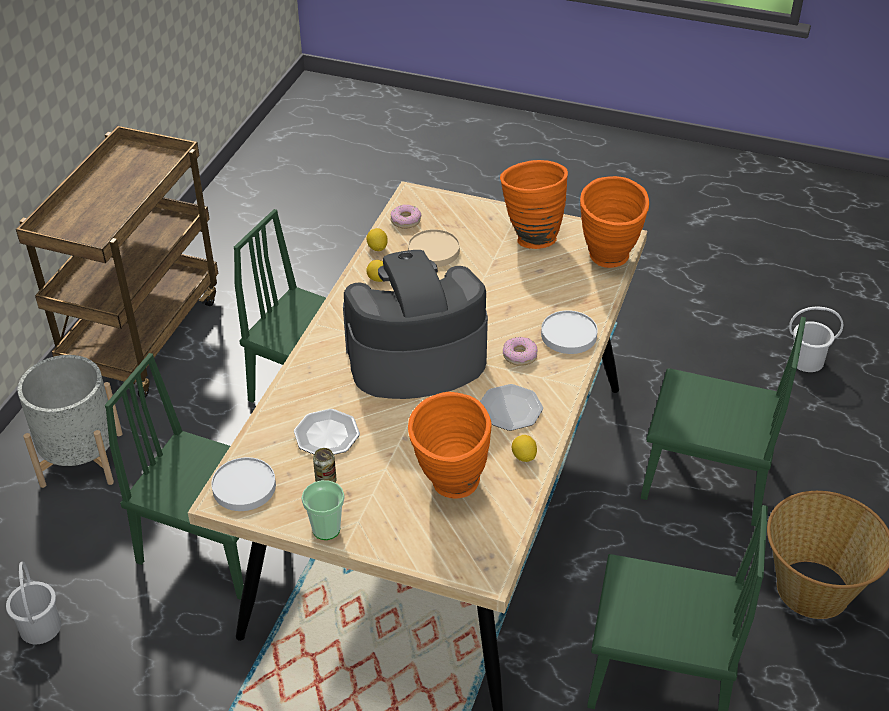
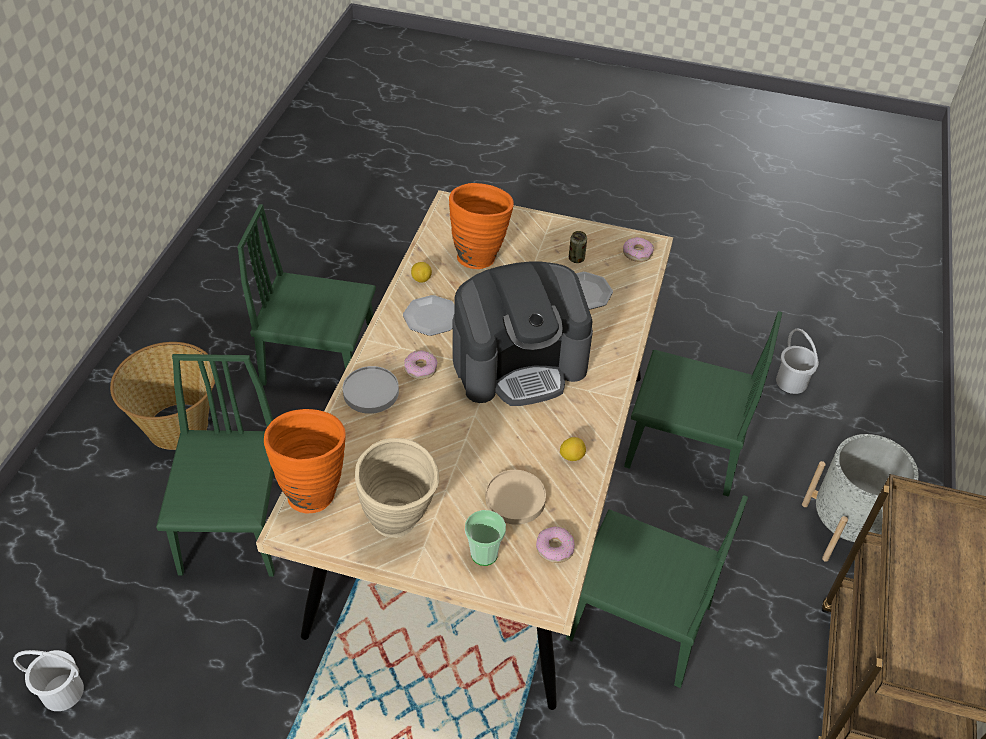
camera: 175 degrees right, 5 degrees up
white plate [211,457,276,511] -> donut [623,237,654,262]
cup [302,480,345,540] -> cup moved to [465,510,506,566]
lemon [366,228,388,251] -> none
orange vase [500,160,568,249] -> beige vase [355,438,439,538]
green chair [641,317,806,526] -> green chair turned 75 degrees clockwise [156,354,275,577]

